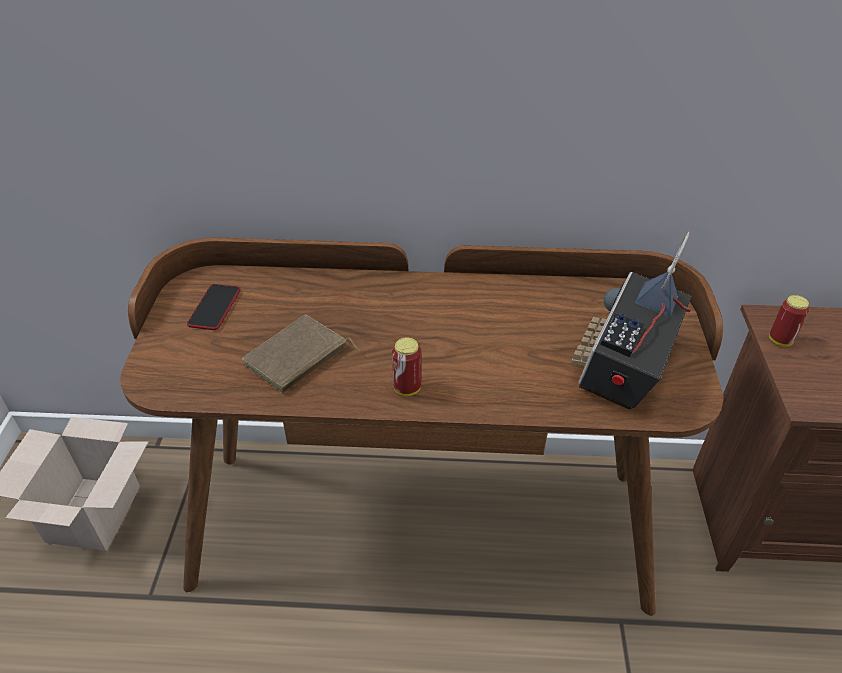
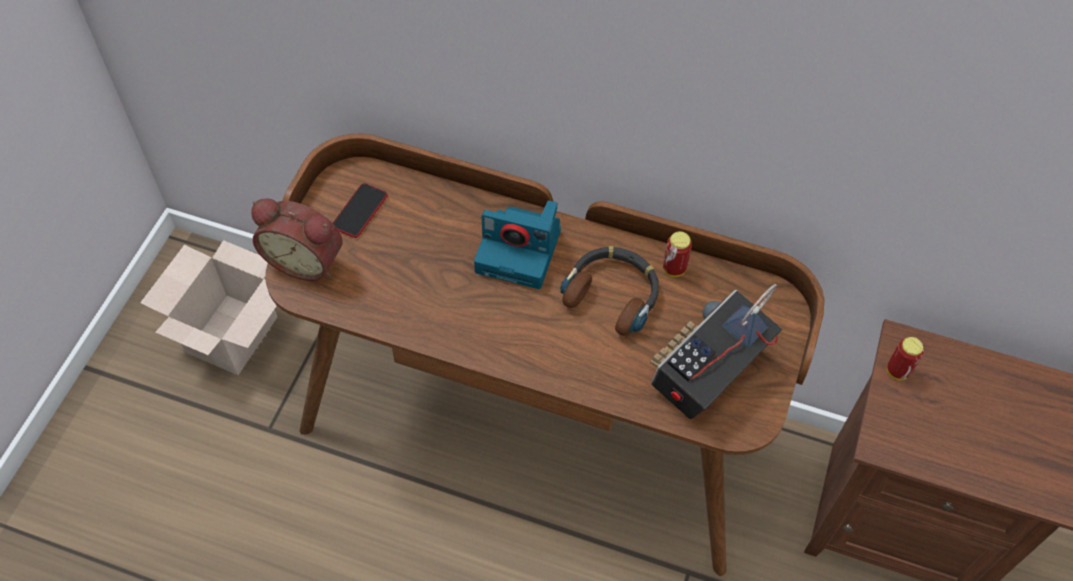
camera: 15 degrees right, 15 degrees up
brown book [242,315,360,393] -> none
can [392,337,421,396] -> can moved to [663,231,692,277]
none -> alarm clock [251,199,343,281]
none -> camera [474,200,561,289]
none -> headphones [560,246,659,335]

